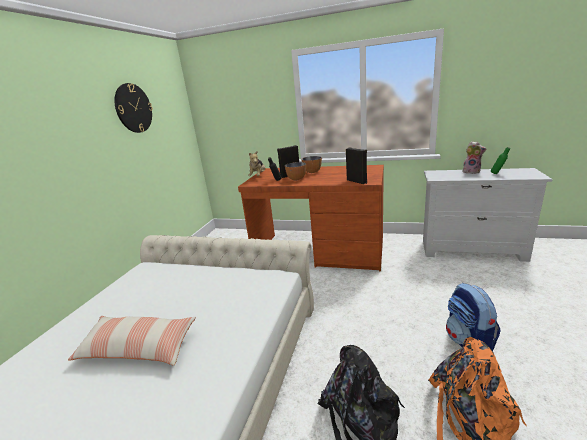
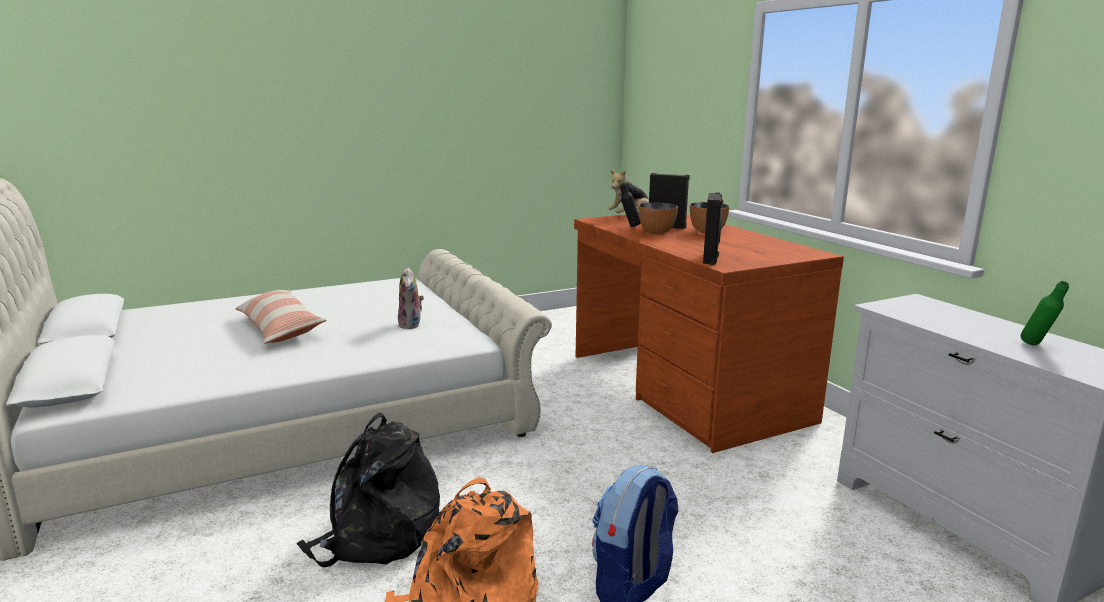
camera: 45 degrees right, 5 degrees down
wall clock [114,83,153,133] -> none
plush toy [462,141,487,174] -> plush toy moved to [398,267,424,329]

